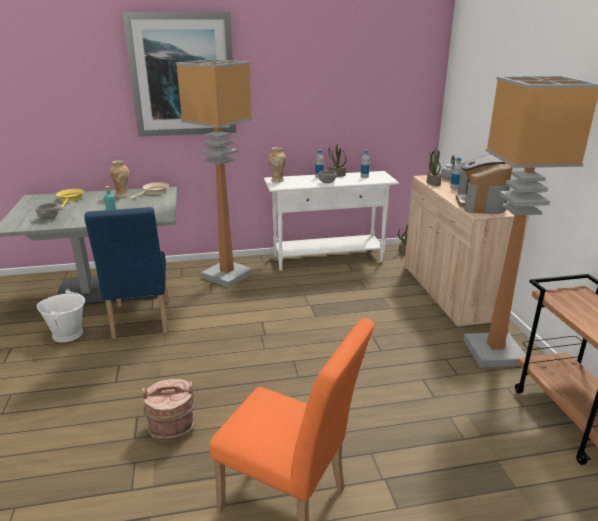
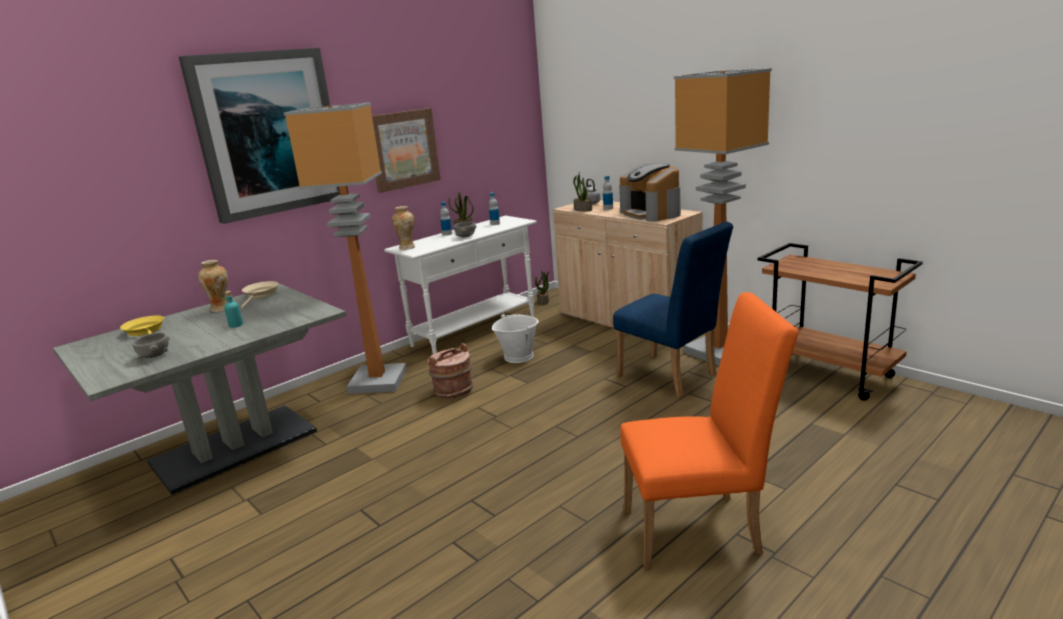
camera: 30 degrees left, 5 degrees down
white bucket [37,289,85,342] -> white bucket moved to [492,313,539,363]
blue chair [84,207,169,339] -> blue chair moved to [613,222,733,398]
brown bucket [142,379,196,442] -> brown bucket moved to [428,343,474,399]
none -> picture [372,108,441,193]

